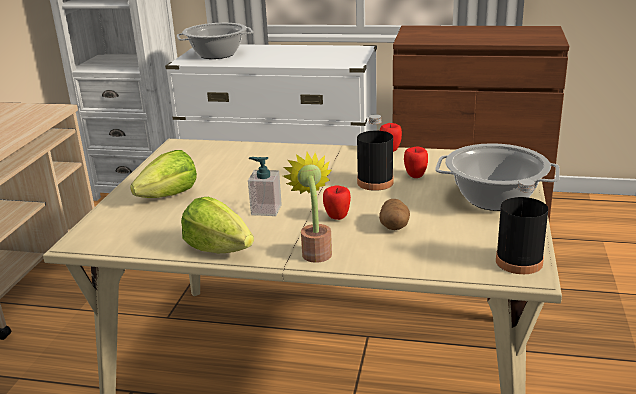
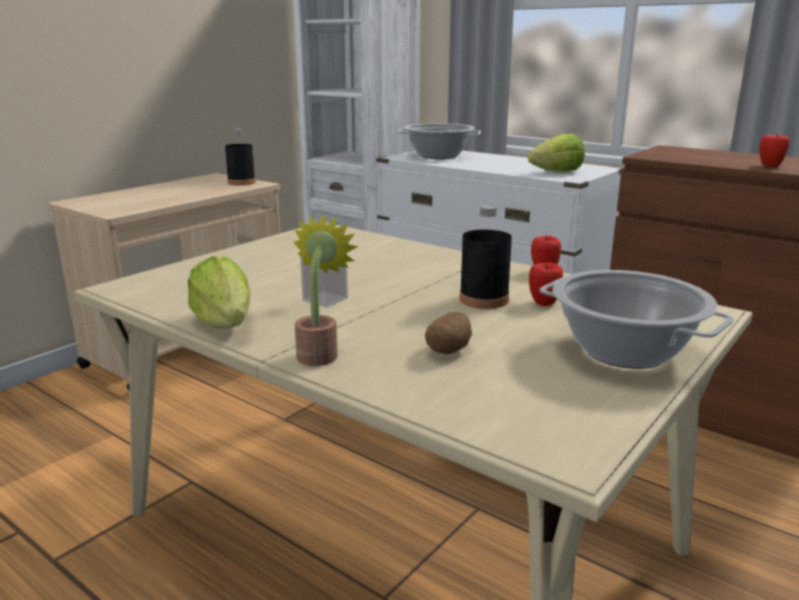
camera: 25 degrees right, 5 degrees down
lettuce [130,150,197,198] -> lettuce moved to [528,133,585,172]
apple [323,186,351,220] -> apple moved to [759,134,790,167]
black bottle [496,179,548,274] -> black bottle moved to [225,129,256,185]

